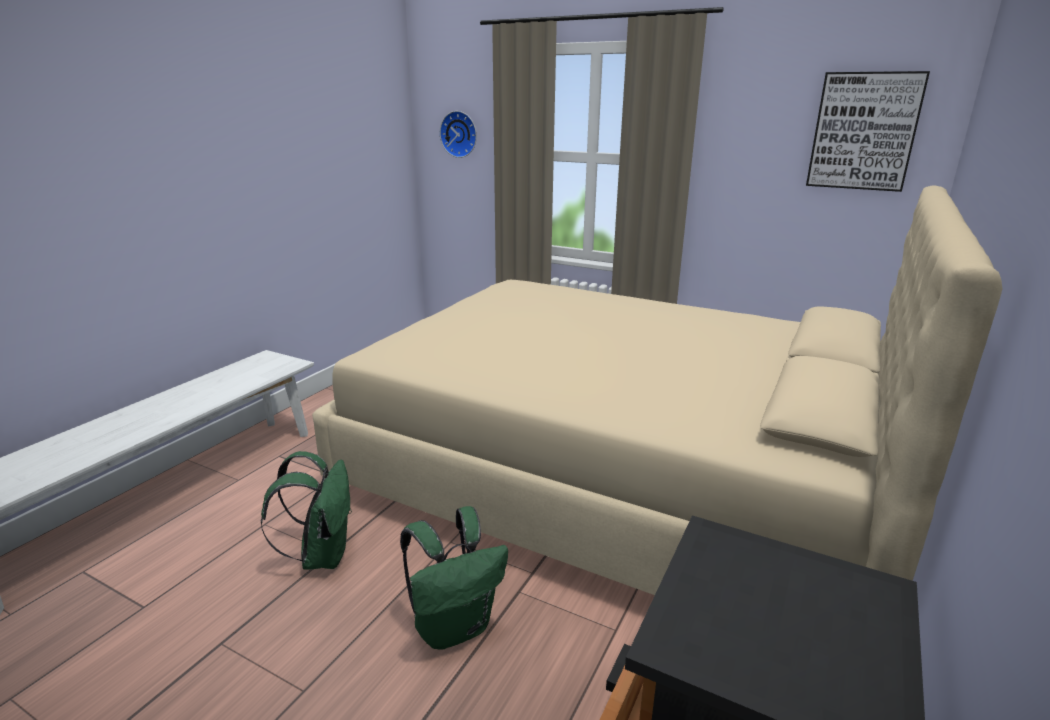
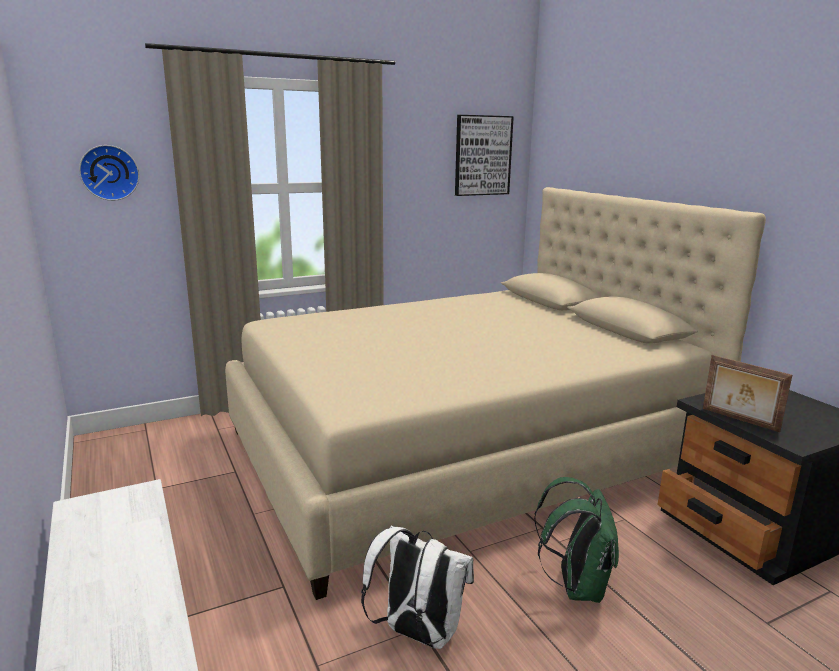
camera: 55 degrees left, 5 degrees down
green backpack [261,451,352,570] -> white backpack [361,526,474,649]
none -> picture frame [703,355,792,432]

